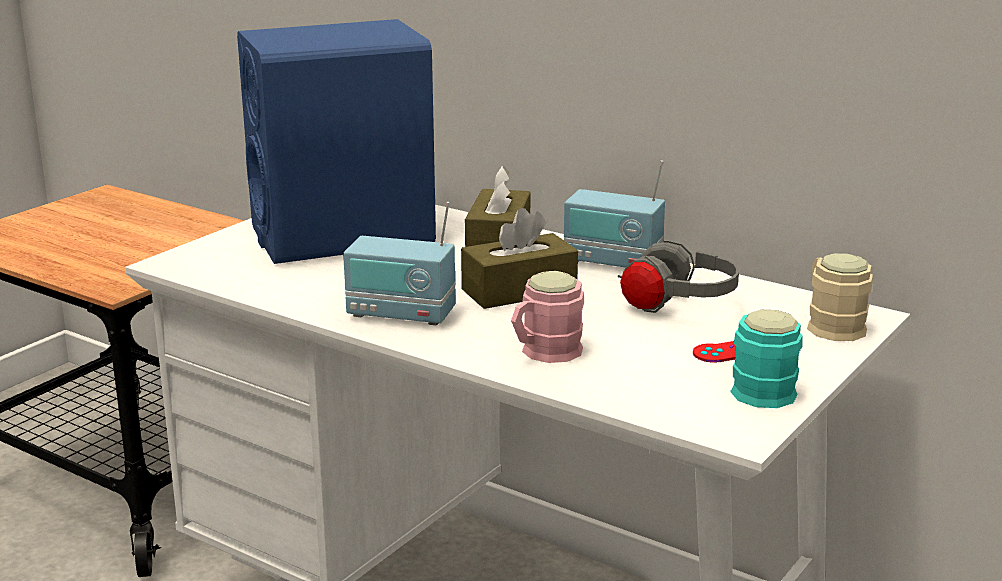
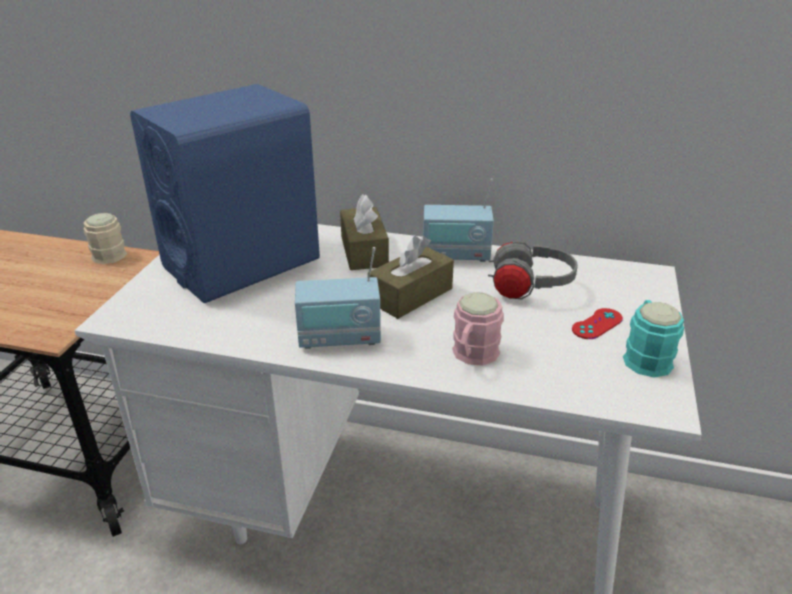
camera: 20 degrees left, 10 degrees up
beige mug [807,253,873,341] -> beige mug moved to [83,213,127,264]

